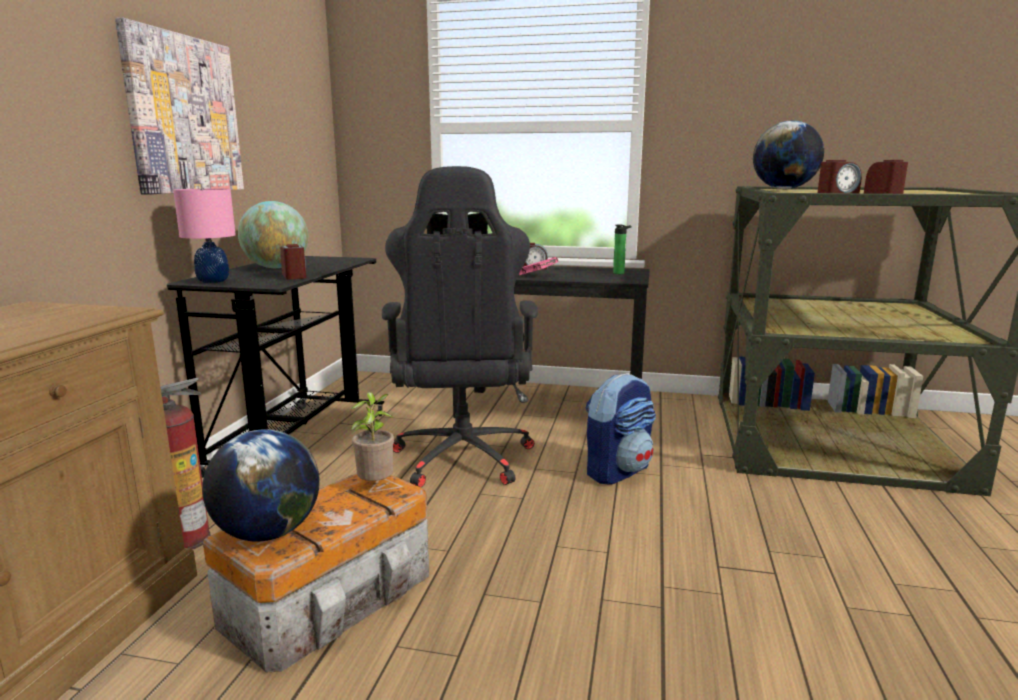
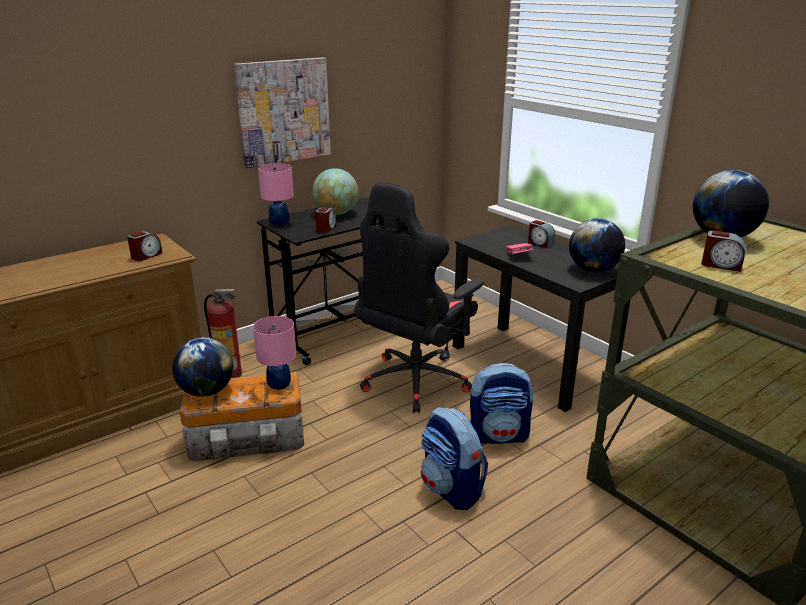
camera: 40 degrees right, 10 degrees up
potted plant [351,392,394,481] -> pink table lamp [253,316,296,390]
bottle [613,225,631,274] -> globe [569,218,625,273]
alarm clock [864,160,908,194] -> alarm clock moved to [127,231,162,261]
none -> backpack [421,407,488,510]

